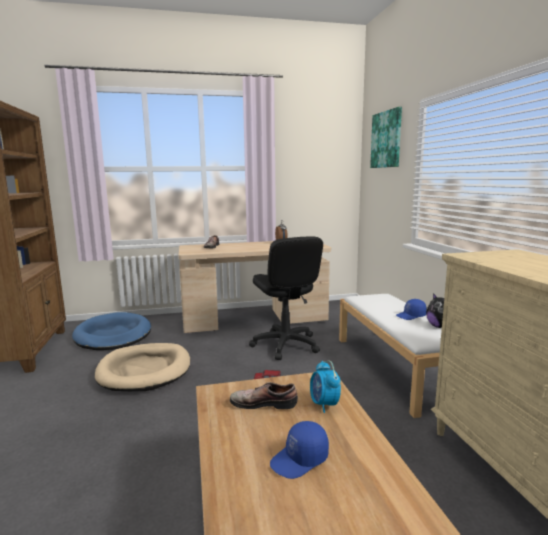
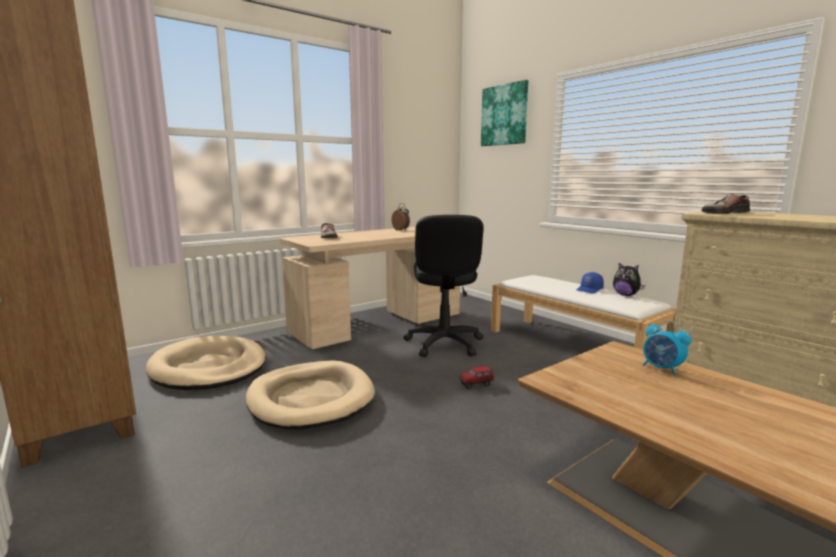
camera: 25 degrees left, 0 degrees up
blue dog bed [72,312,151,350] -> beige dog bed [146,336,266,390]
shoe [230,382,298,409] -> shoe moved to [701,194,750,214]
black office chair [249,236,323,360] -> black office chair turned 45 degrees clockwise [403,215,483,357]
blue cap [270,421,329,479] -> none

